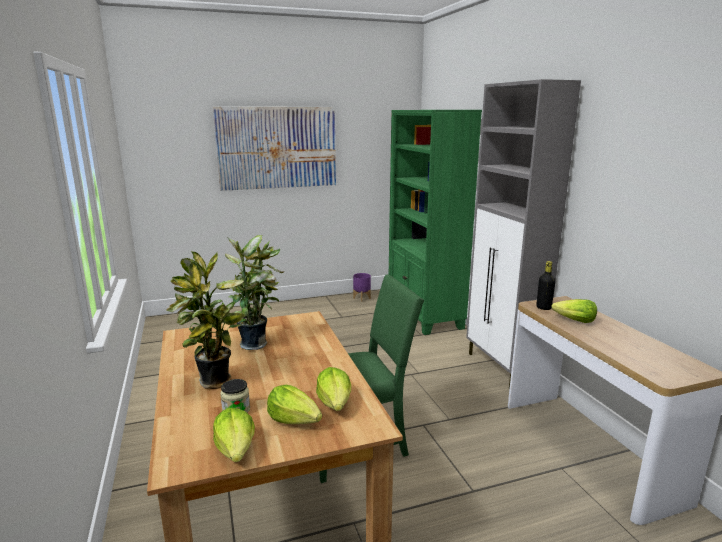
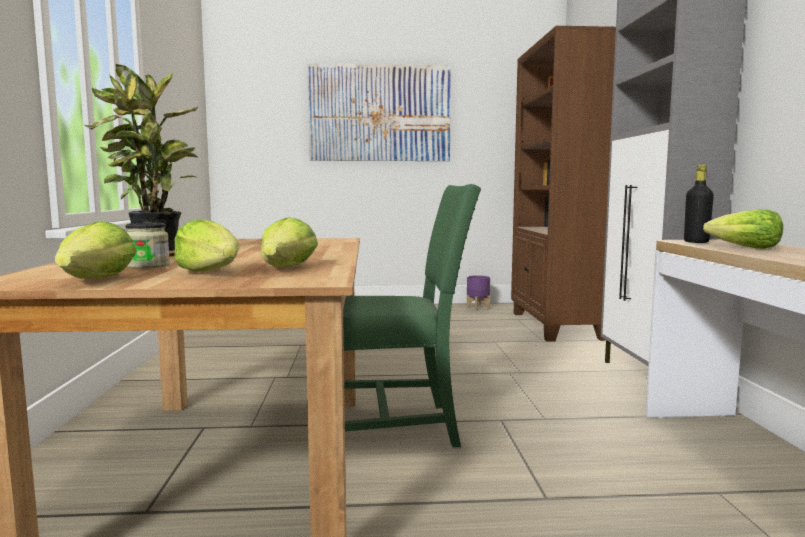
camera: 15 degrees right, 10 degrees down
potted plant [223,235,283,350] -> none
green bookcase [389,110,482,335] -> brown bookcase [511,26,616,342]

